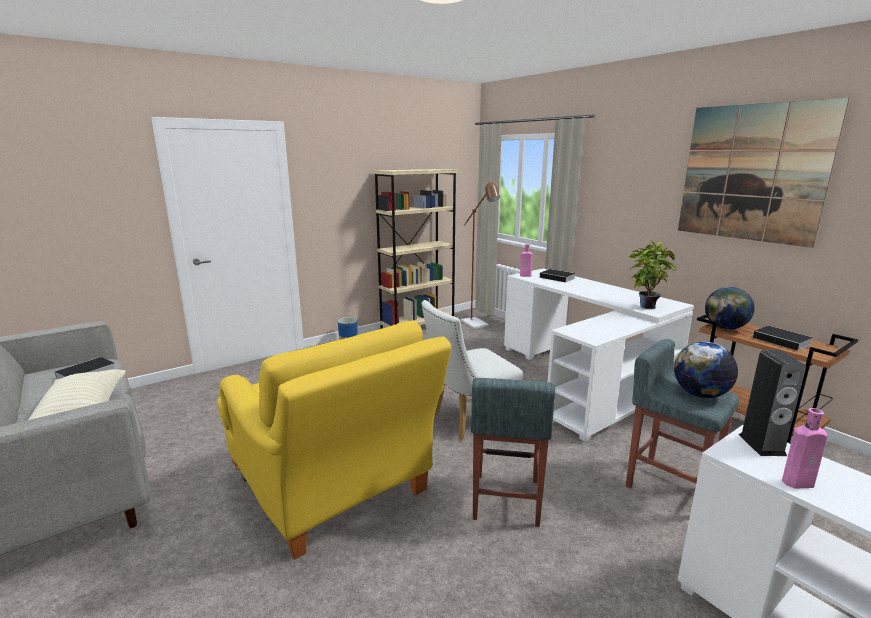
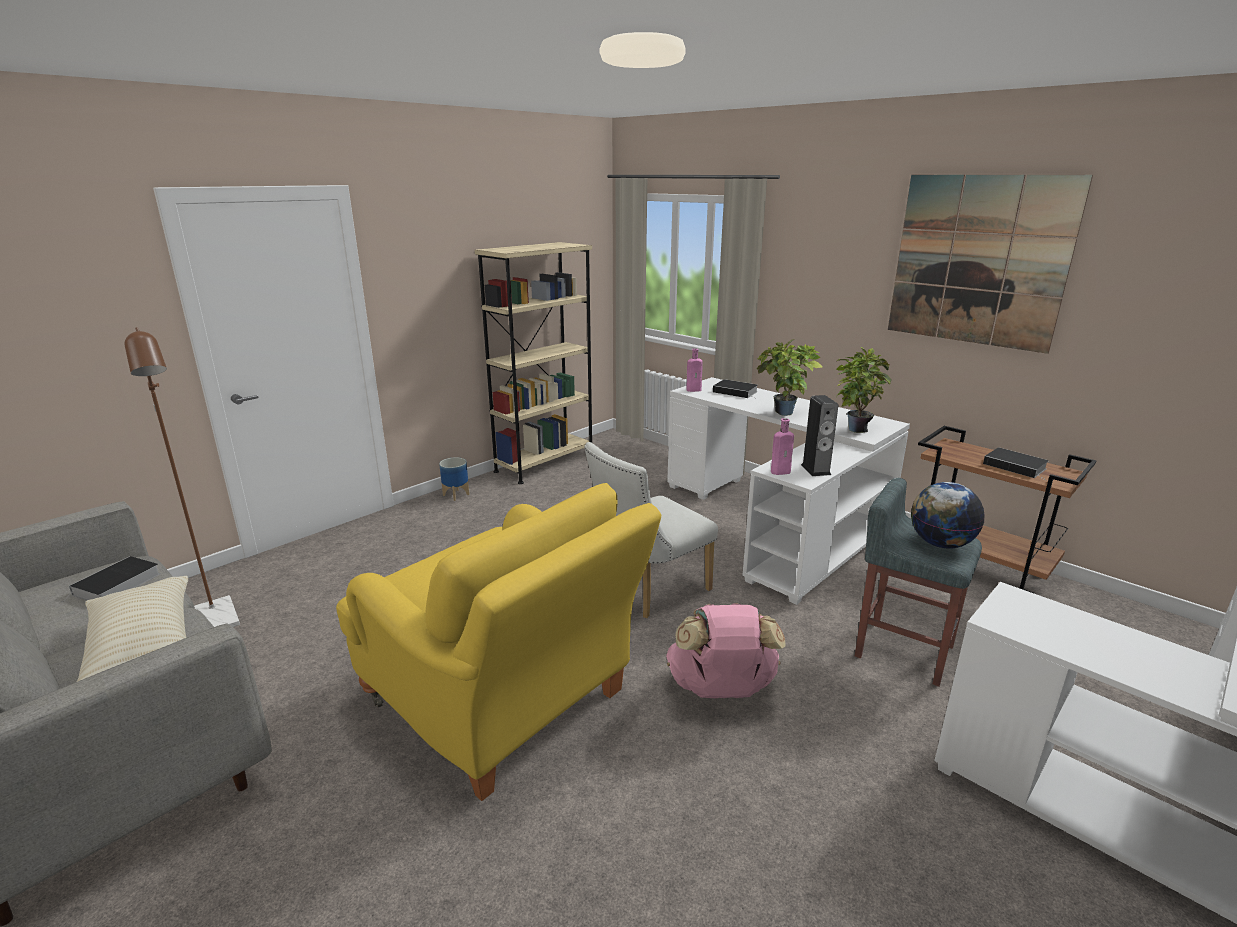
camera: 10 degrees left, 5 degrees up
brown floor lamp [461,181,500,329] -> brown floor lamp moved to [124,327,240,627]
grey stool [471,378,555,527] -> pink backpack [666,603,786,698]
globe [705,287,755,330] -> none
speaker [738,350,806,456] -> speaker moved to [801,395,838,476]
pink bottle [782,408,828,488] -> pink bottle moved to [771,418,794,475]
none -> potted plant [757,339,823,416]

